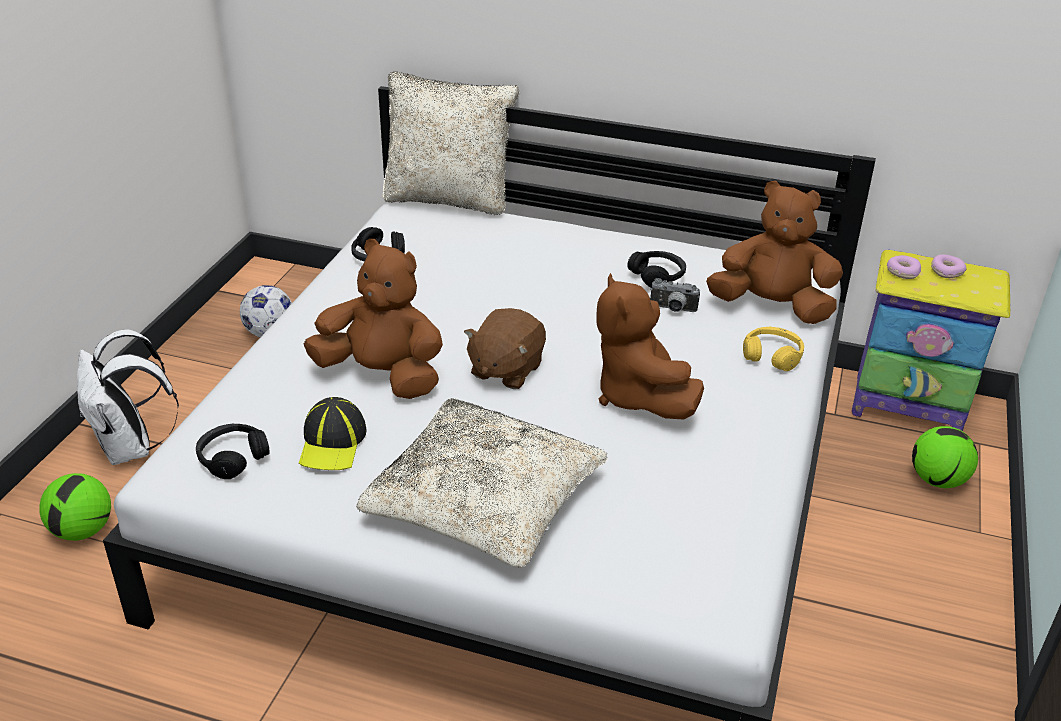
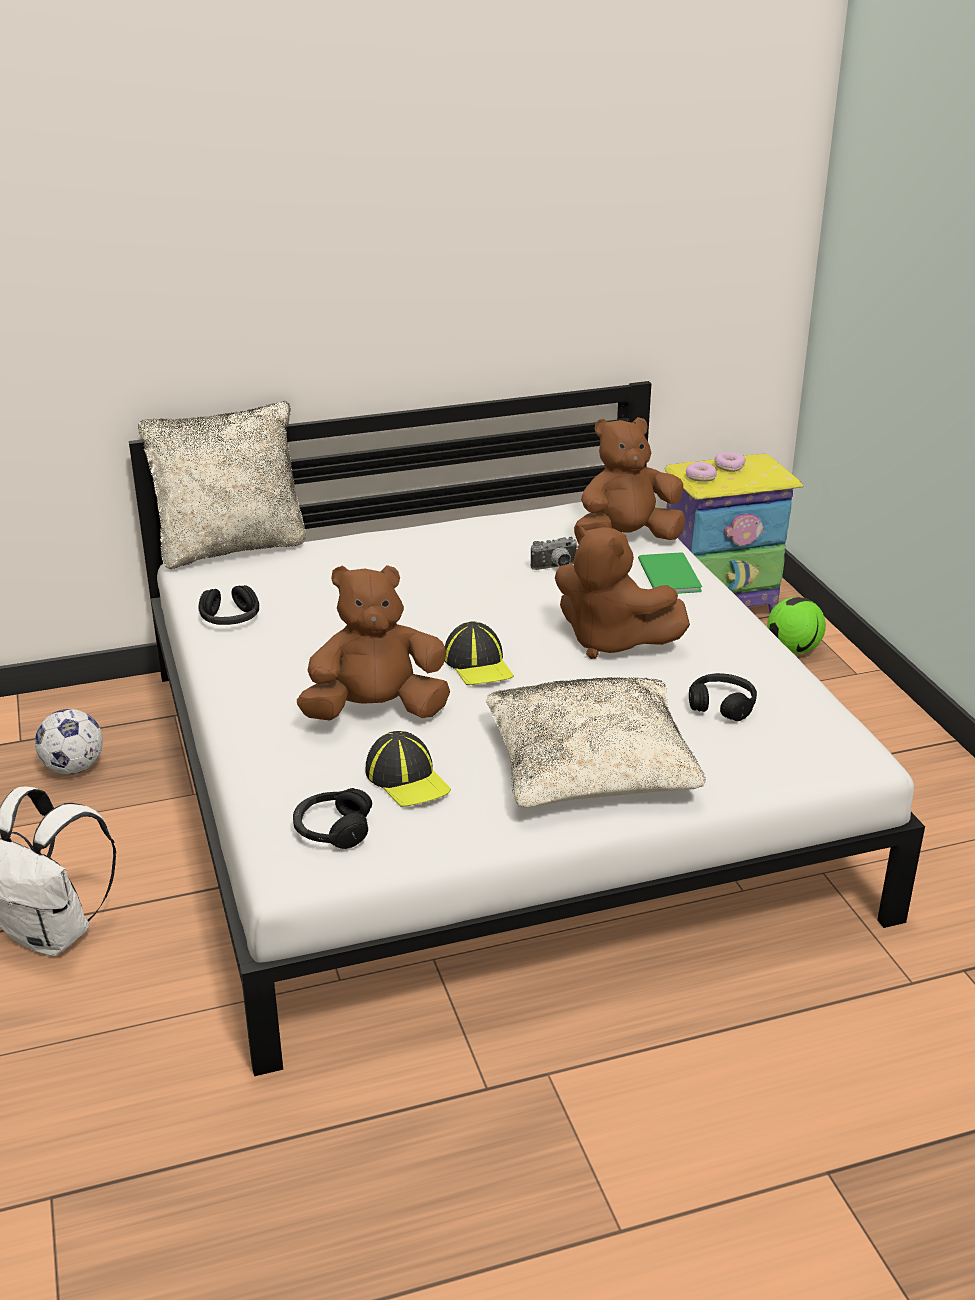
camera: 35 degrees left, 5 degrees down
football [39,473,111,541] -> none
brown plush toy [464,308,546,389] -> cap [445,622,514,685]
black headphones [627,251,686,288] -> black headphones moved to [689,673,757,721]
yellow headphones [743,327,804,371] -> green book [638,552,702,594]

